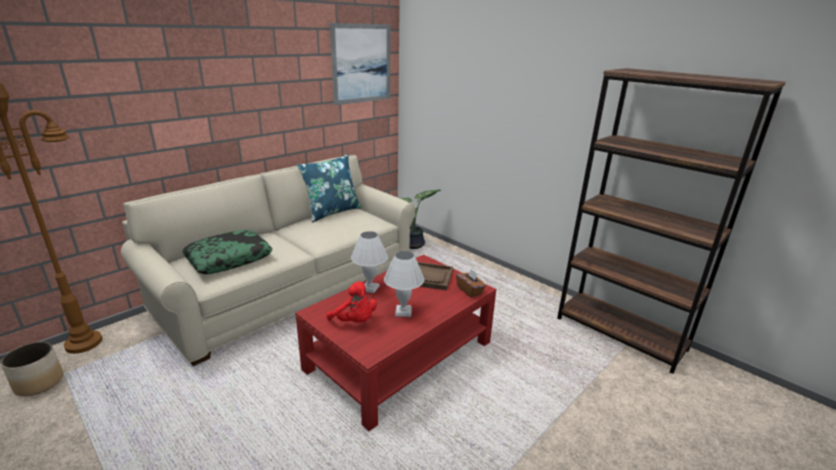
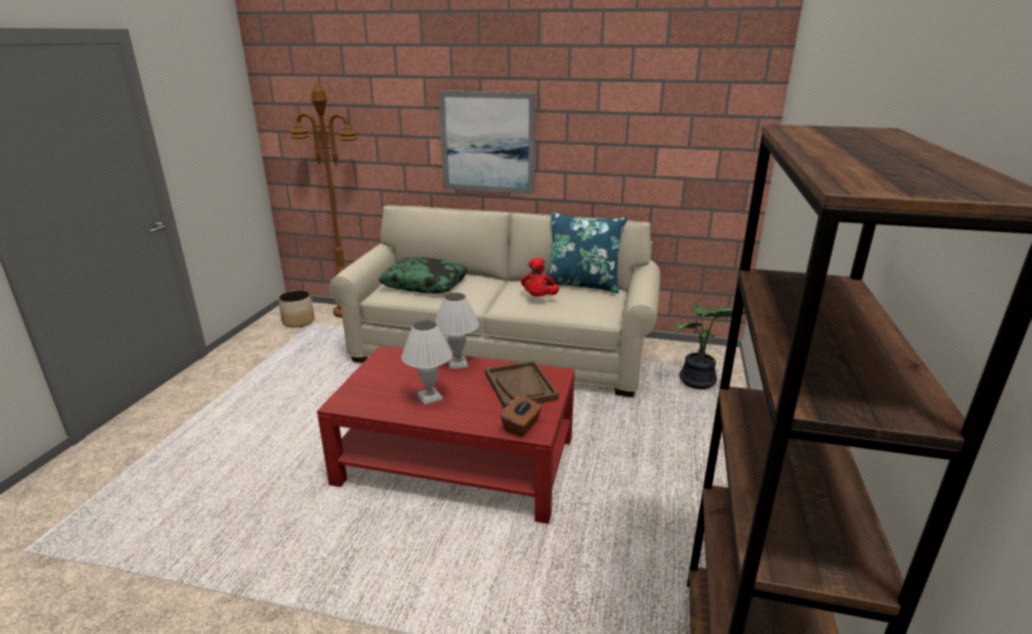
camera: 60 degrees right, 0 degrees up
red plush toy [326,281,377,322] -> red plush toy moved to [521,258,559,297]
picture [330,23,390,105] -> picture moved to [439,90,536,194]

